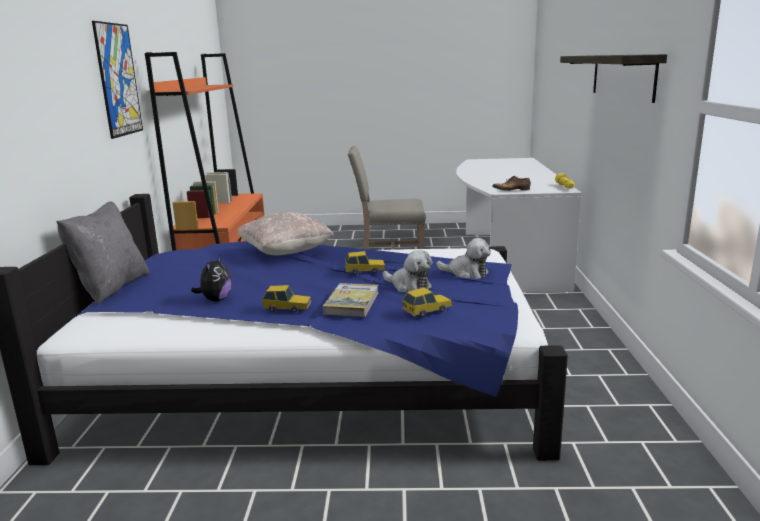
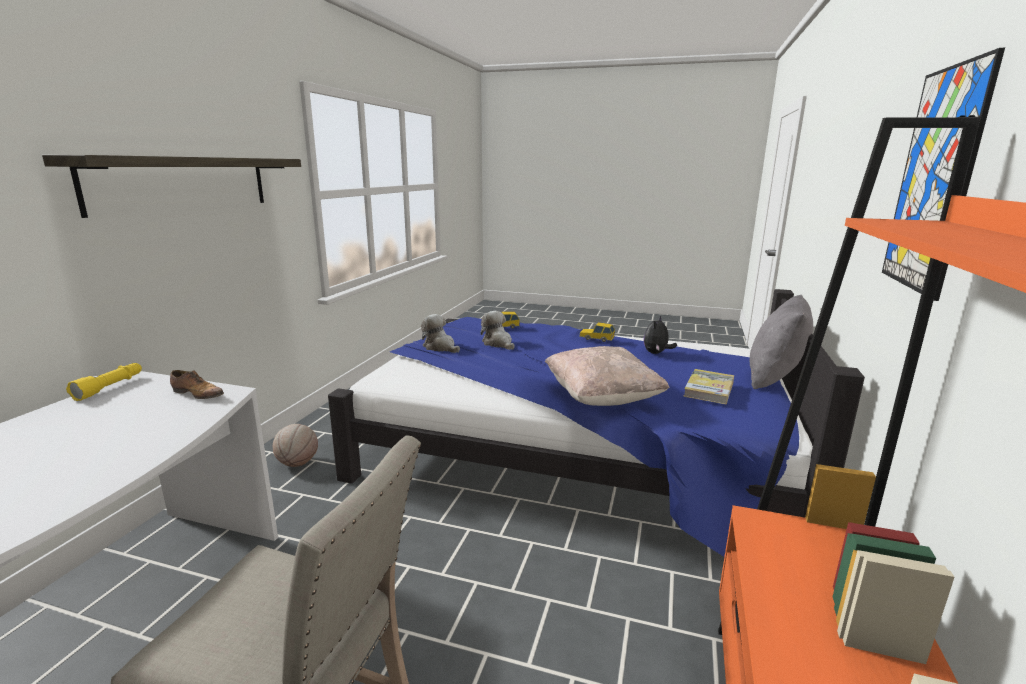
camera: 165 degrees left, 0 degrees up
book [323,283,379,317] -> book moved to [683,369,734,404]
toy car [345,251,385,274] -> none
none -> basketball [273,424,318,467]

